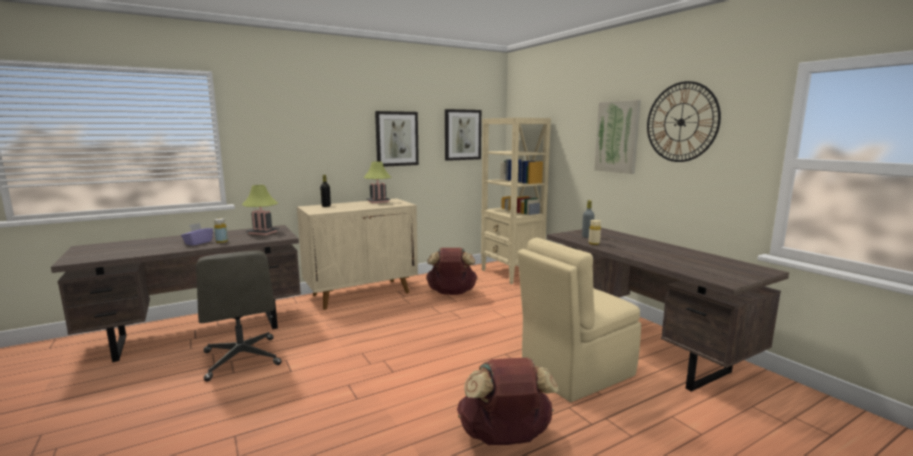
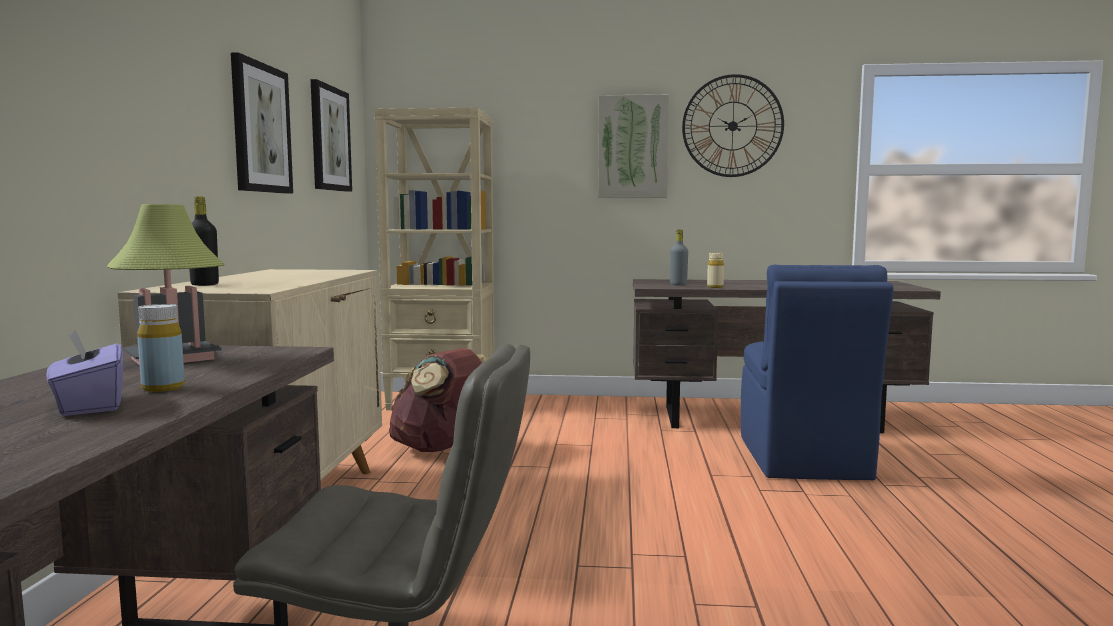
camera: 55 degrees left, 5 degrees down
table lamp [364,161,392,203] -> none
brown backpack [457,358,559,445] -> none
beige chair [517,238,641,402] -> blue chair [741,265,894,480]

